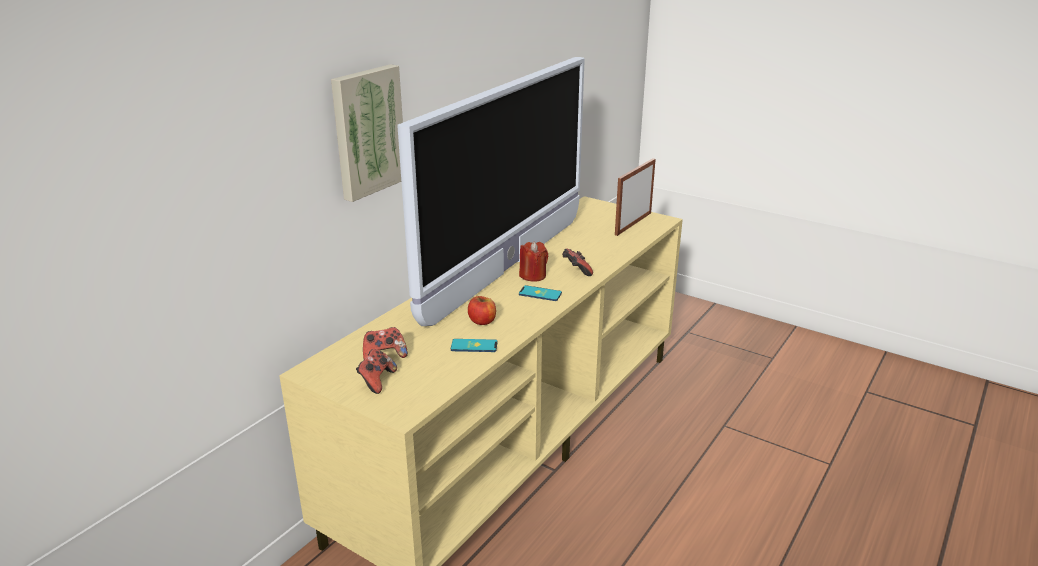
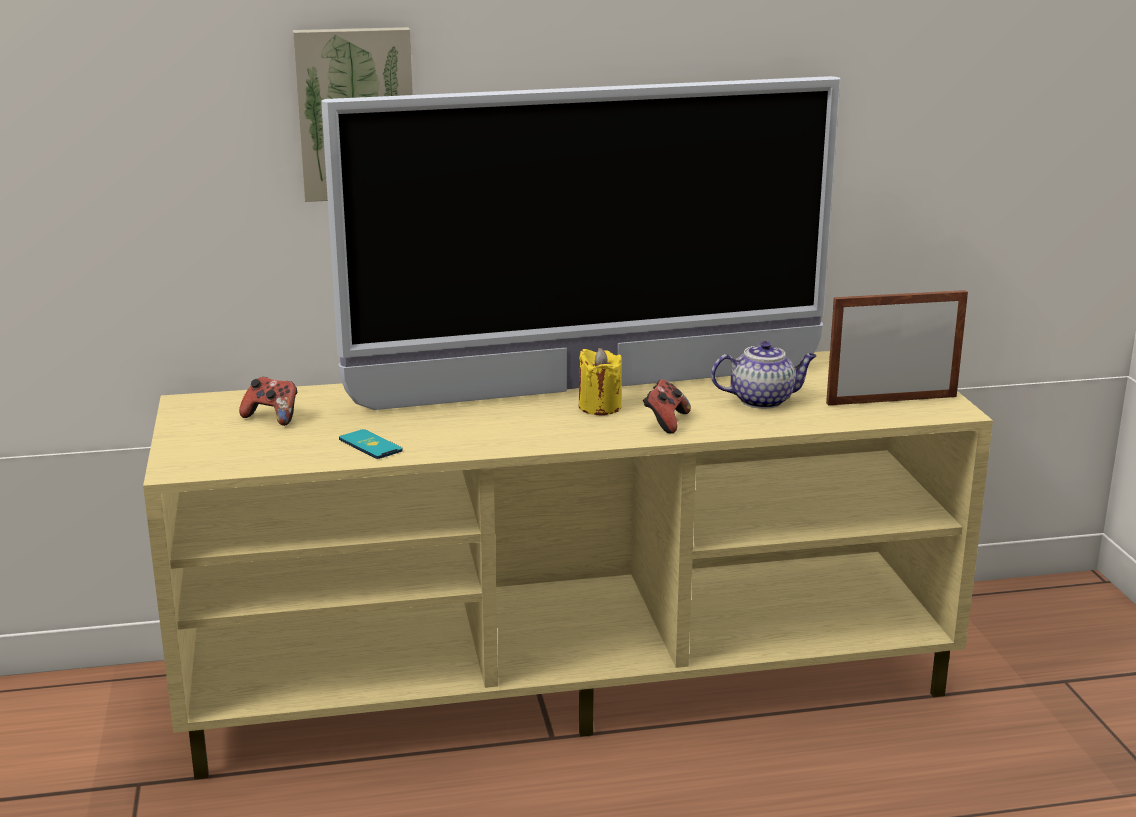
camera: 45 degrees right, 5 degrees down
game controller [356,349,397,394] -> none
apple [468,296,496,325] -> none
red candle [519,241,548,282] -> yellow candle [579,348,622,415]
phone [519,285,562,301] -> none
none -> teapot [711,341,816,409]

